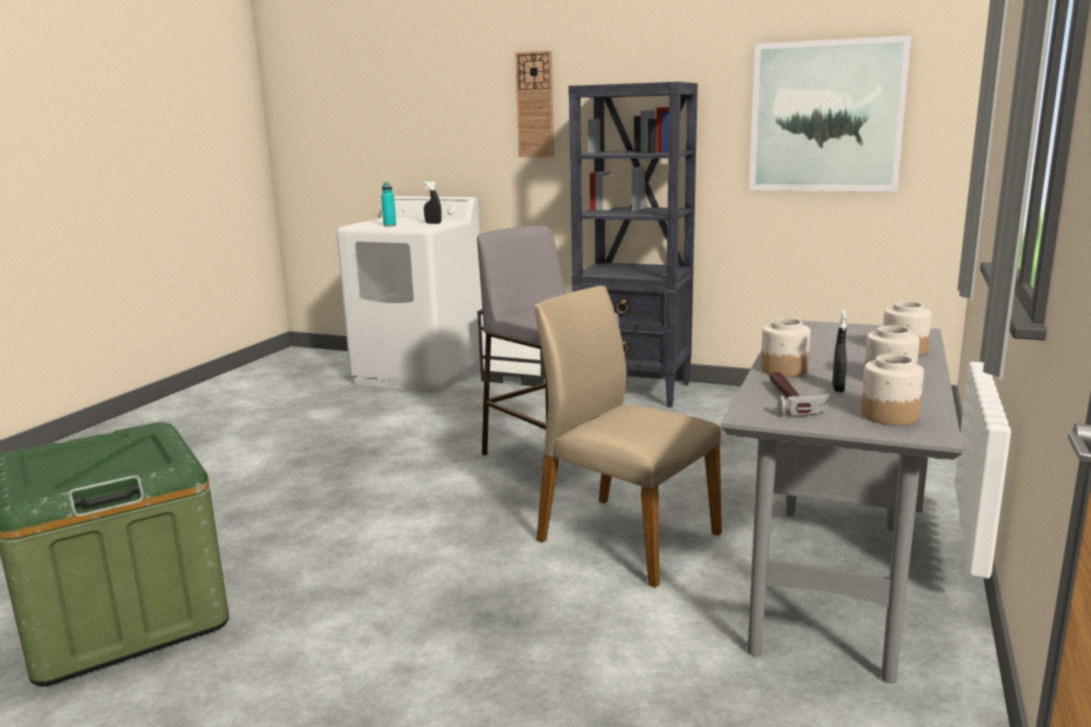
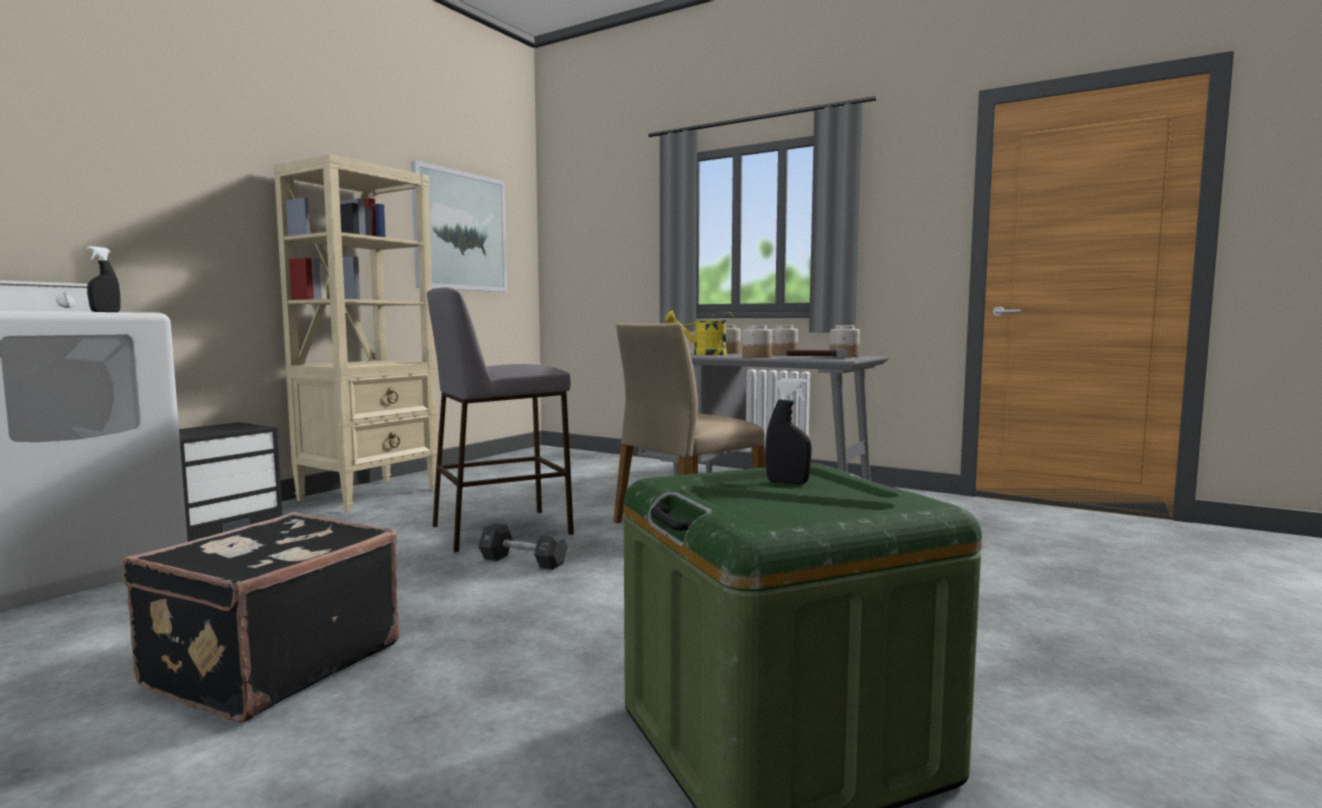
camera: 80 degrees left, 10 degrees down
turquoise bottle [381,182,396,226] -> none
wall clock [515,51,554,157] -> none
black bookcase [568,82,698,408] -> beige bookcase [274,154,438,512]
black spray bottle [832,310,847,392] -> black spray bottle moved to [765,379,812,484]
none -> black suitcase [122,512,399,723]
none -> black dumbbell [478,523,568,570]
none -> yellow watering can [665,310,736,355]

